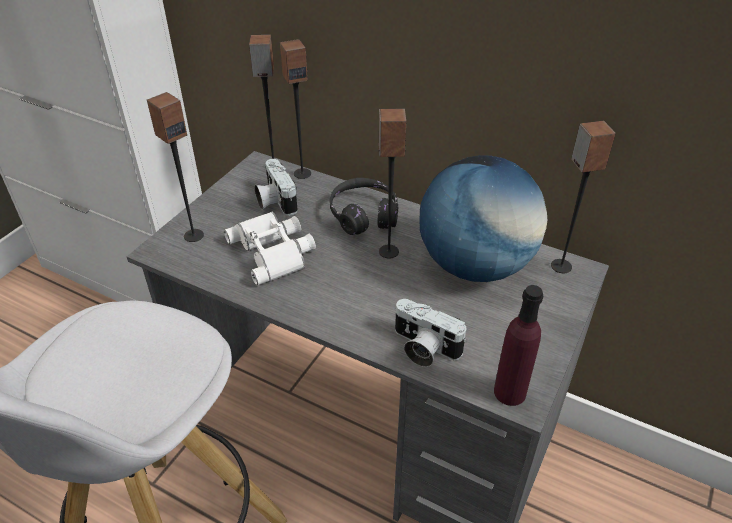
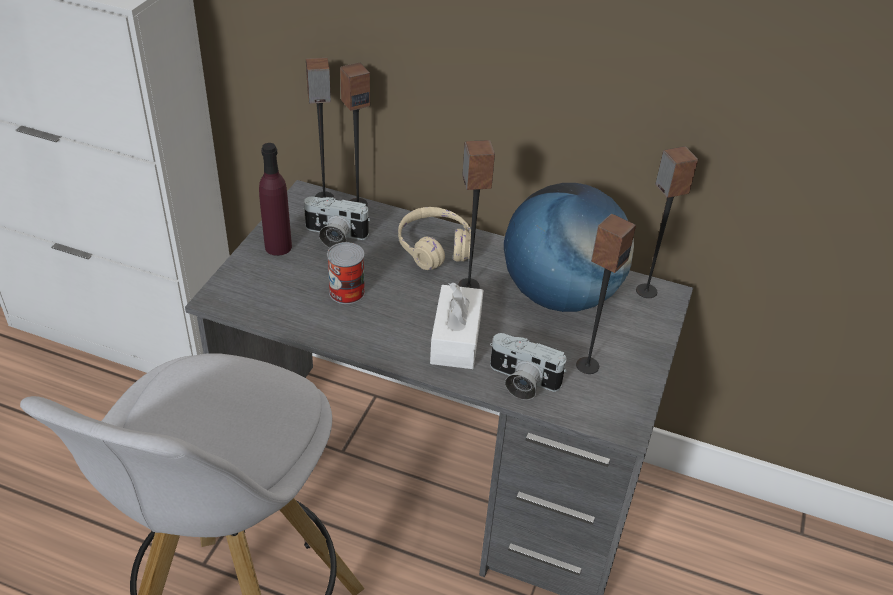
camera: 10 degrees left, 0 degrees up
speaker [147,92,204,242] -> speaker moved to [576,214,636,374]
white binoculars [224,212,316,285] -> can [327,242,365,304]
camera [255,159,298,216] -> camera turned 45 degrees counterclockwise [303,196,371,248]
black headphones [330,178,398,235] -> beige headphones [398,207,471,270]
purple bottle [494,285,543,406] -> purple bottle moved to [259,143,292,256]
none -> white tissue box [430,282,484,369]

